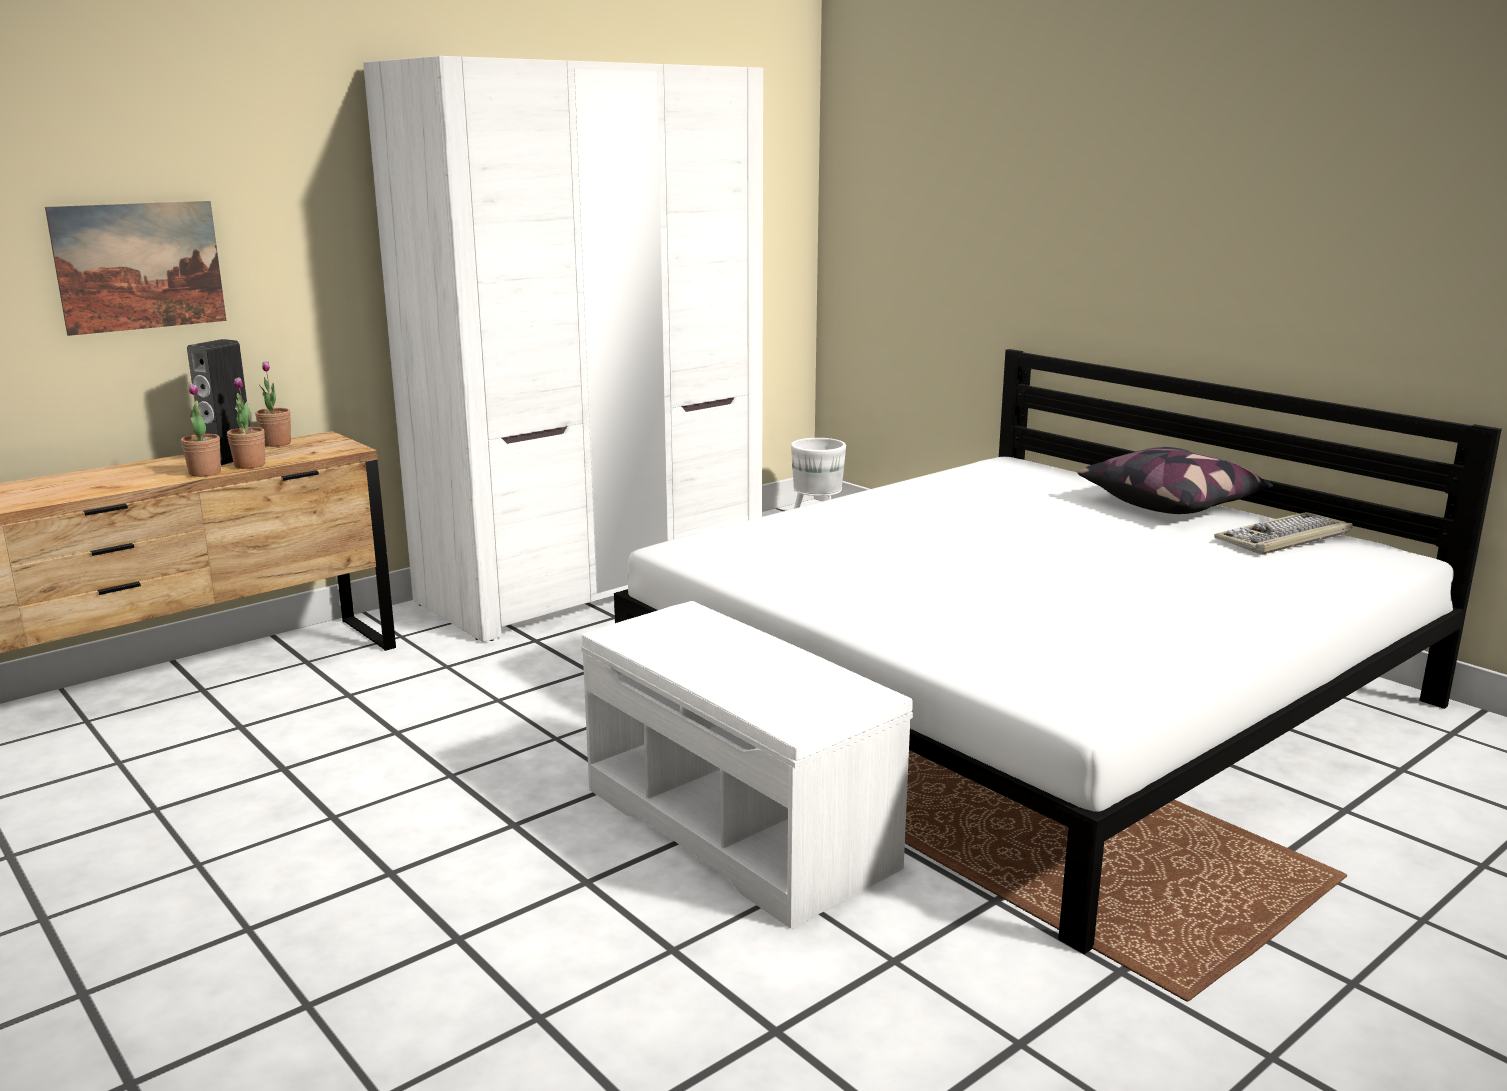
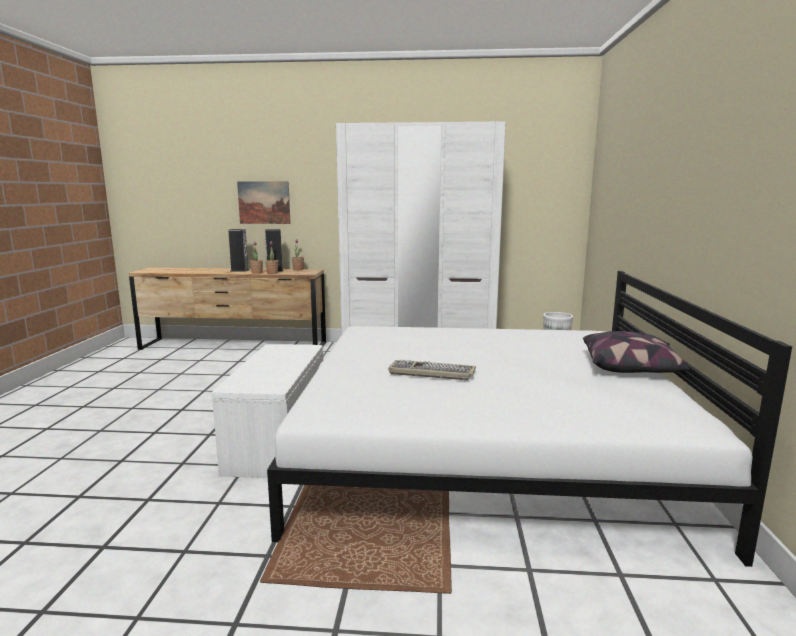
camera: 45 degrees right, 5 degrees down
keyboard [1214,512,1353,555] -> keyboard moved to [388,360,476,380]
none -> speaker [228,229,249,272]

